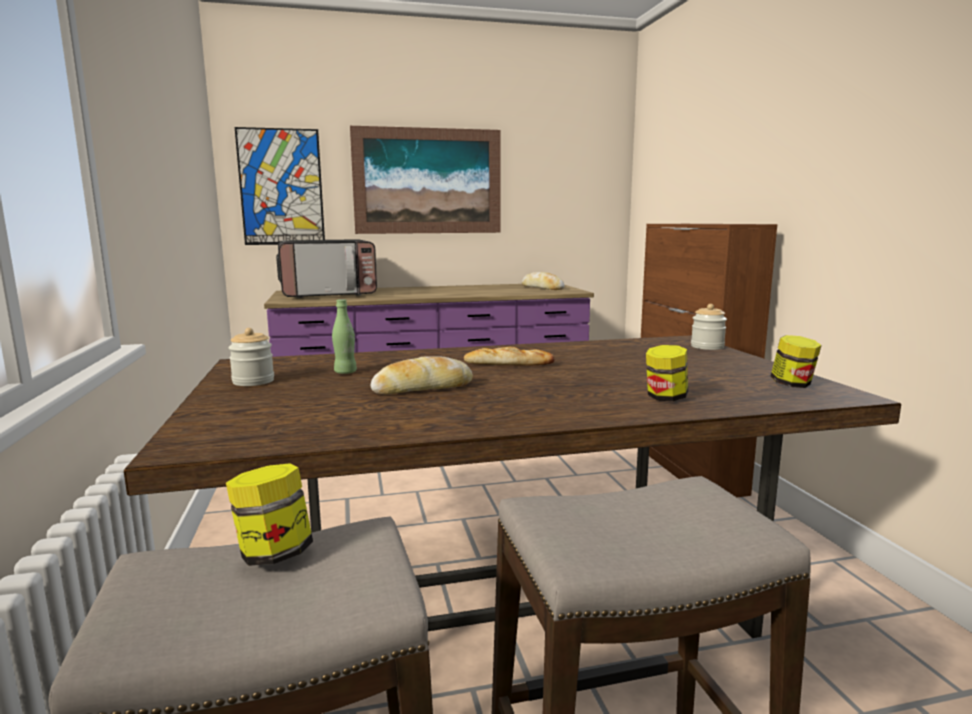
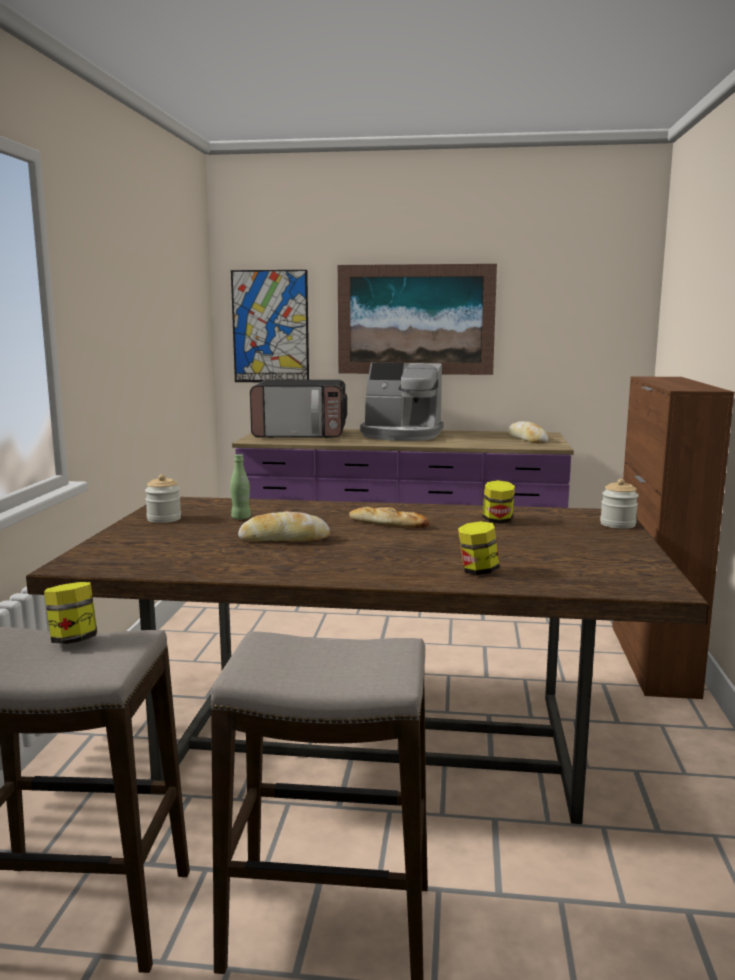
camera: 20 degrees right, 0 degrees up
jar [770,335,822,388] -> jar moved to [483,480,515,524]
none -> coffee machine [360,363,444,441]

